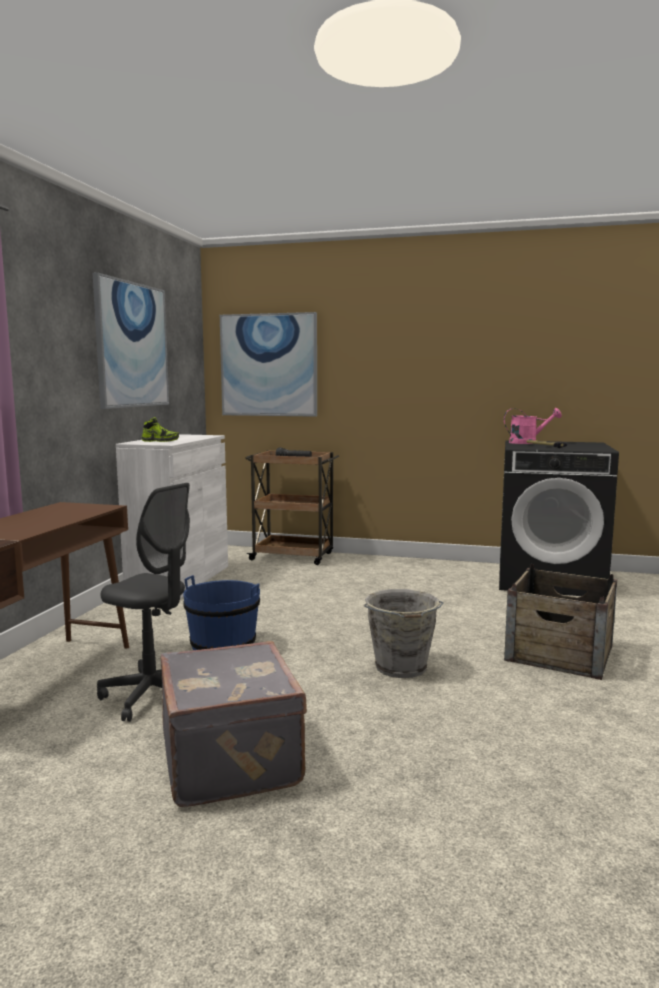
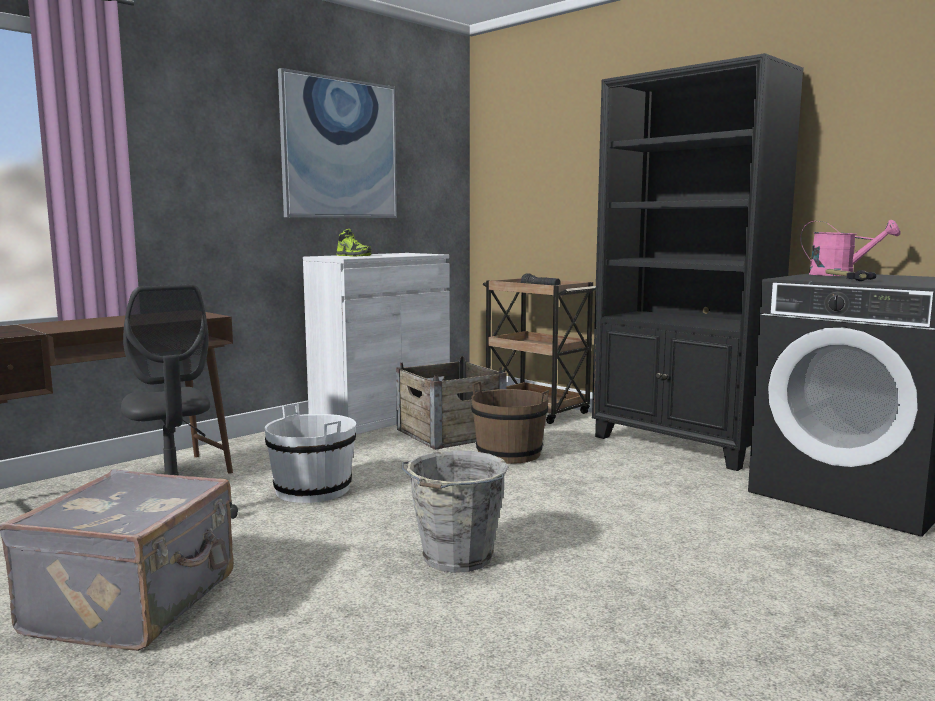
camera: 30 degrees right, 0 degrees up
blue bucket [183,575,260,650] -> white bucket [264,403,356,503]
picture [220,312,317,417] -> none
crate [504,564,617,680] -> crate moved to [396,356,507,450]
none -> brown bucket [471,382,549,464]
none -> black bookcase [592,53,804,471]

